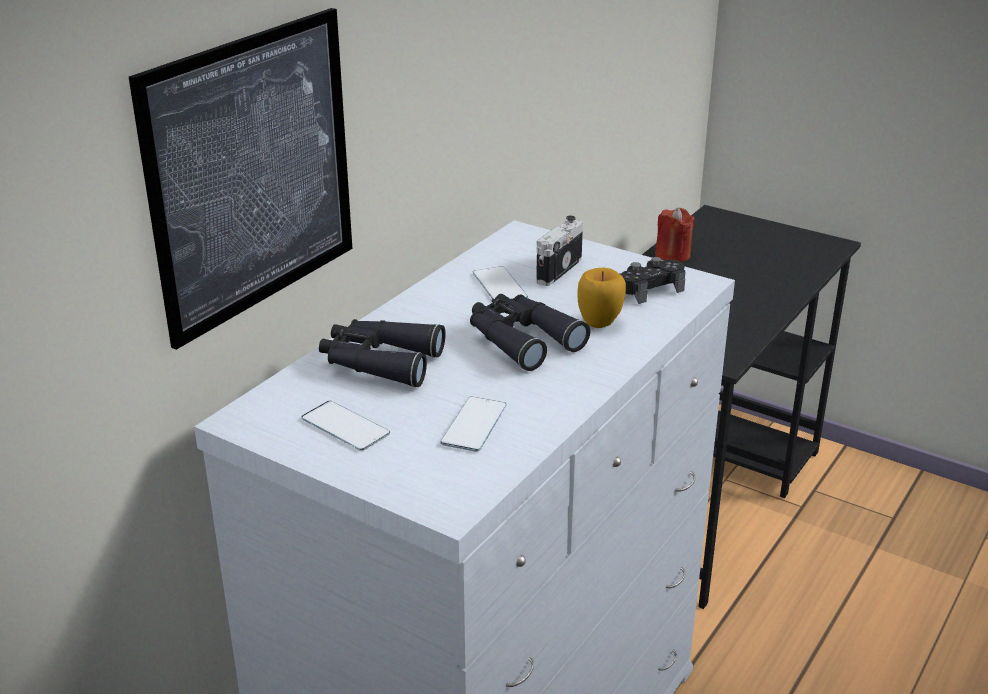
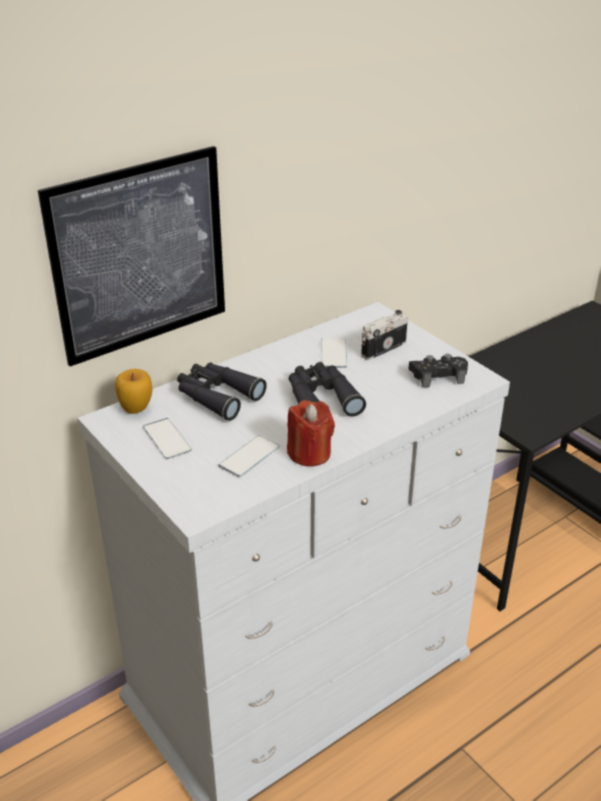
camera: 20 degrees right, 5 degrees up
apple [577,268,626,328] -> apple moved to [115,369,152,414]
red candle [655,208,695,262] -> red candle moved to [287,400,335,466]

